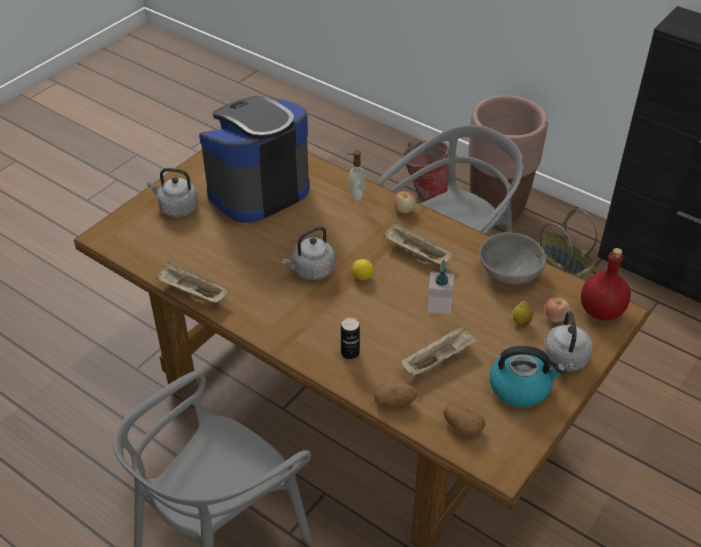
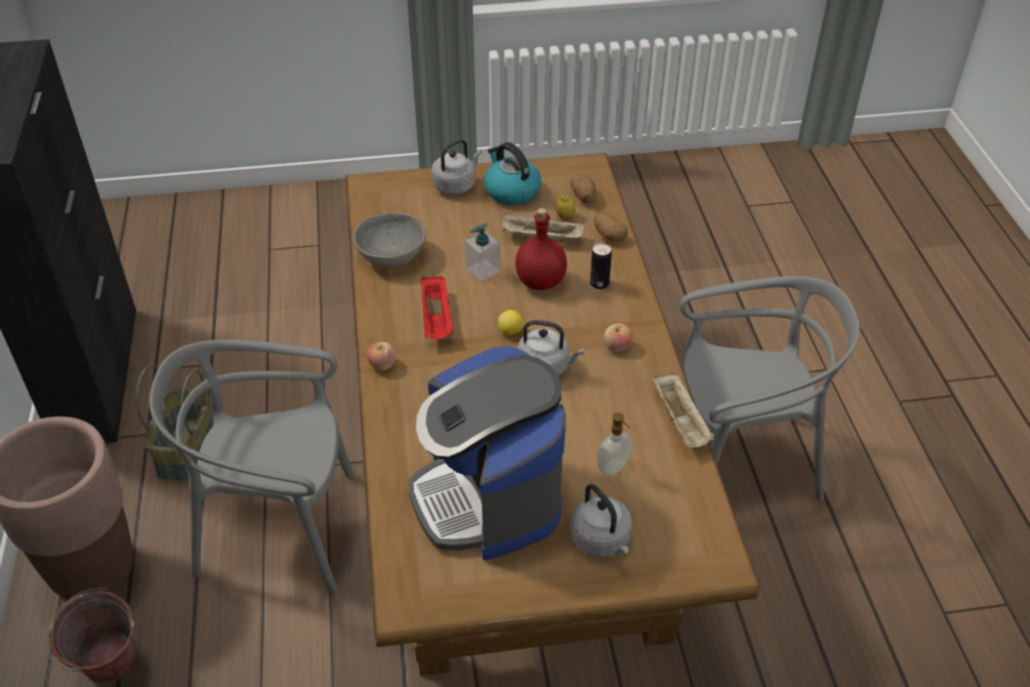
camera: 135 degrees left, 0 degrees up
coffee machine [199,96,310,223] -> coffee machine turned 60 degrees clockwise [408,346,566,560]
soap dispenser [347,150,365,200] -> soap dispenser moved to [597,413,632,477]
beige tray [383,222,454,264] -> red tray [421,276,453,339]
lemon [513,301,533,326] -> lemon moved to [556,195,576,219]
apple [545,297,570,322] -> apple moved to [604,323,633,352]
red bottle [581,248,631,321] -> red bottle moved to [515,208,567,290]

